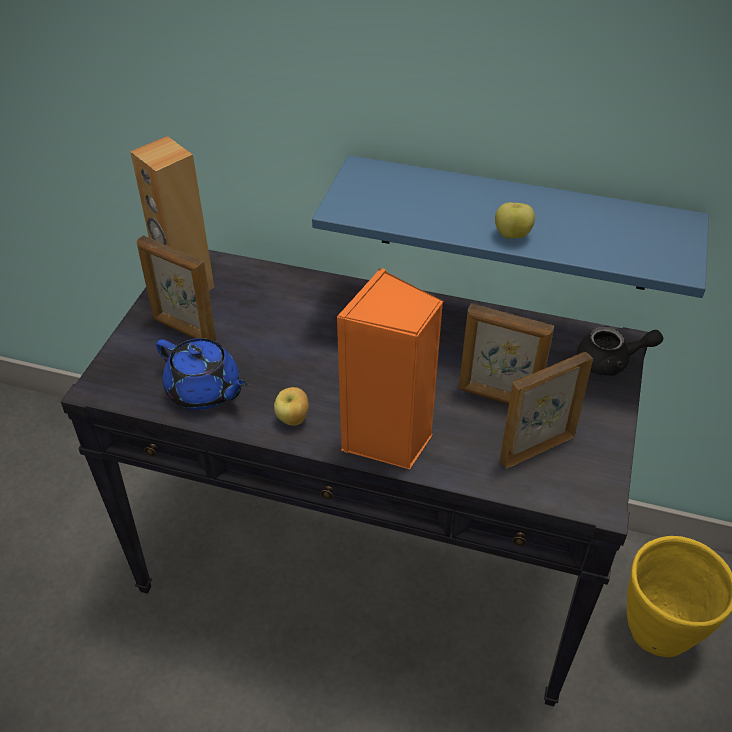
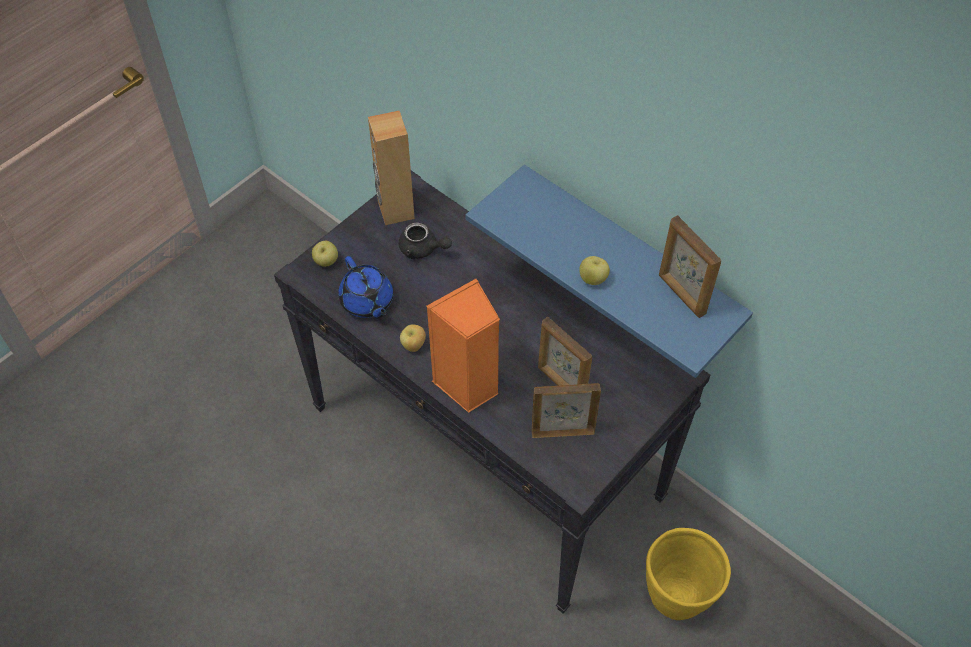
camera: 25 degrees right, 10 degrees up
picture frame [137,236,216,341] -> picture frame moved to [659,215,722,318]
black teapot [577,326,663,376] -> black teapot moved to [399,223,452,259]
none -> apple [312,241,338,267]

